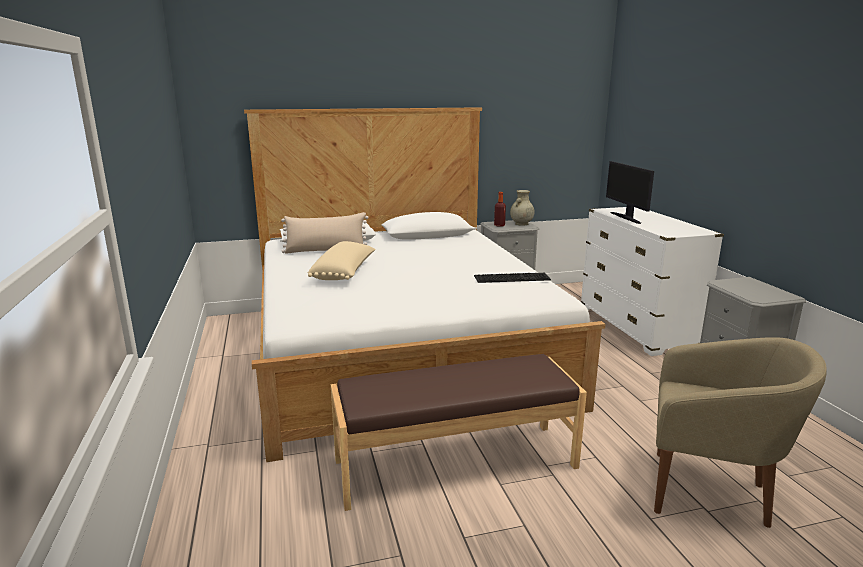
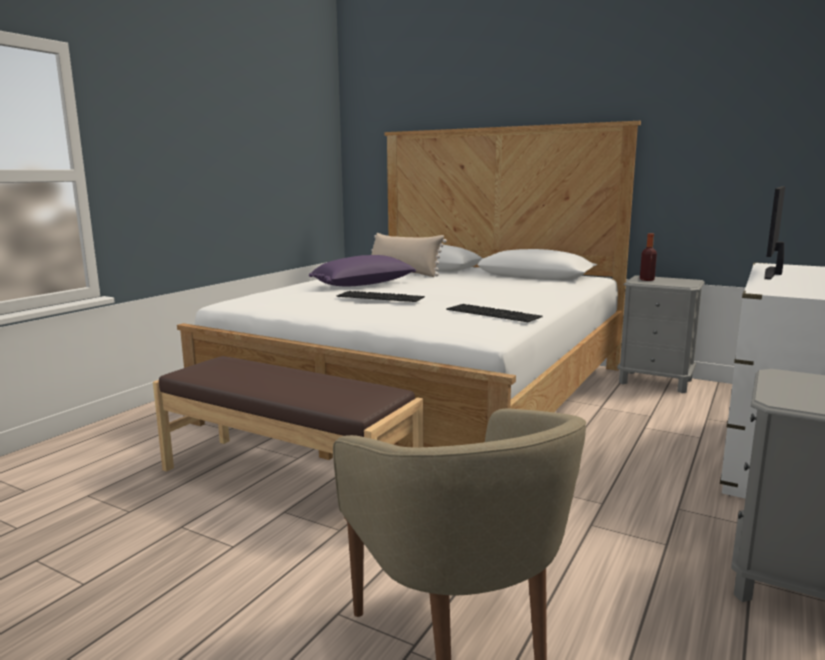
camera: 45 degrees right, 5 degrees down
beige pillow [308,241,376,280] -> purple pillow [309,255,416,286]
beige vase [510,190,535,226] -> none
none -> keyboard [336,291,425,302]

